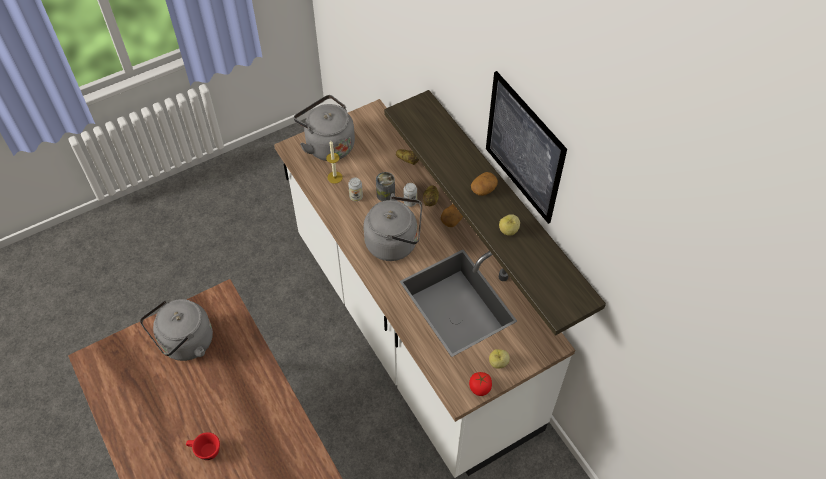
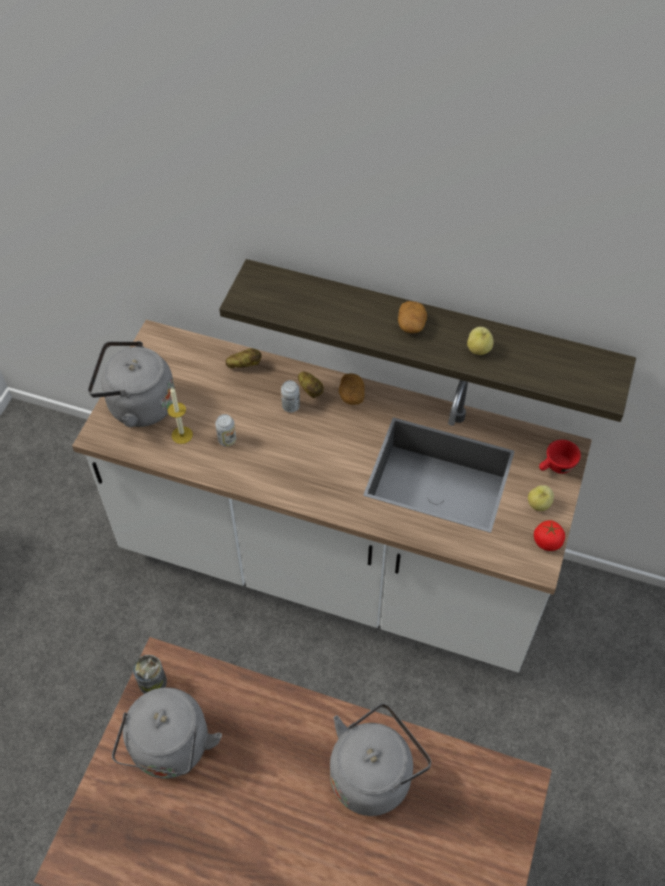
camera: 40 degrees left, 0 degrees up
red cup [186,432,220,460] -> red cup moved to [539,440,581,474]
grey kettle [363,193,422,261] -> grey kettle moved to [330,703,431,816]
can [376,172,395,201] -> can moved to [133,655,167,694]
picture [486,71,567,224] -> none

